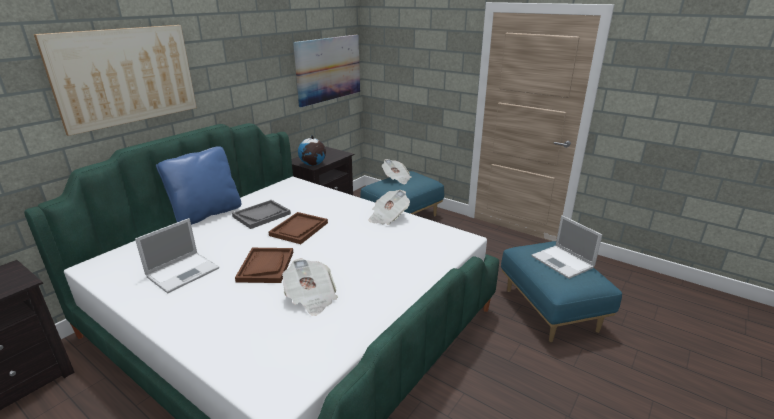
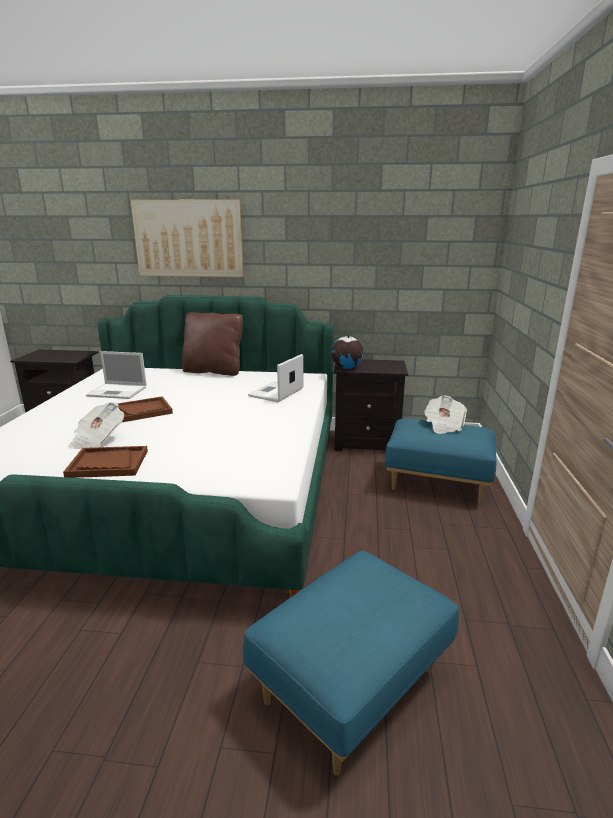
camera: 60 degrees right, 5 degrees down
blue pillow [156,146,241,225] -> brown pillow [182,312,243,376]
grey tray [232,200,291,229] -> none
brown tray [269,212,328,244] -> brown tray moved to [63,446,148,478]
picture [293,35,360,107] -> none
newspaper [368,190,410,225] -> none
laptop [531,215,602,279] -> laptop moved to [248,354,303,402]

